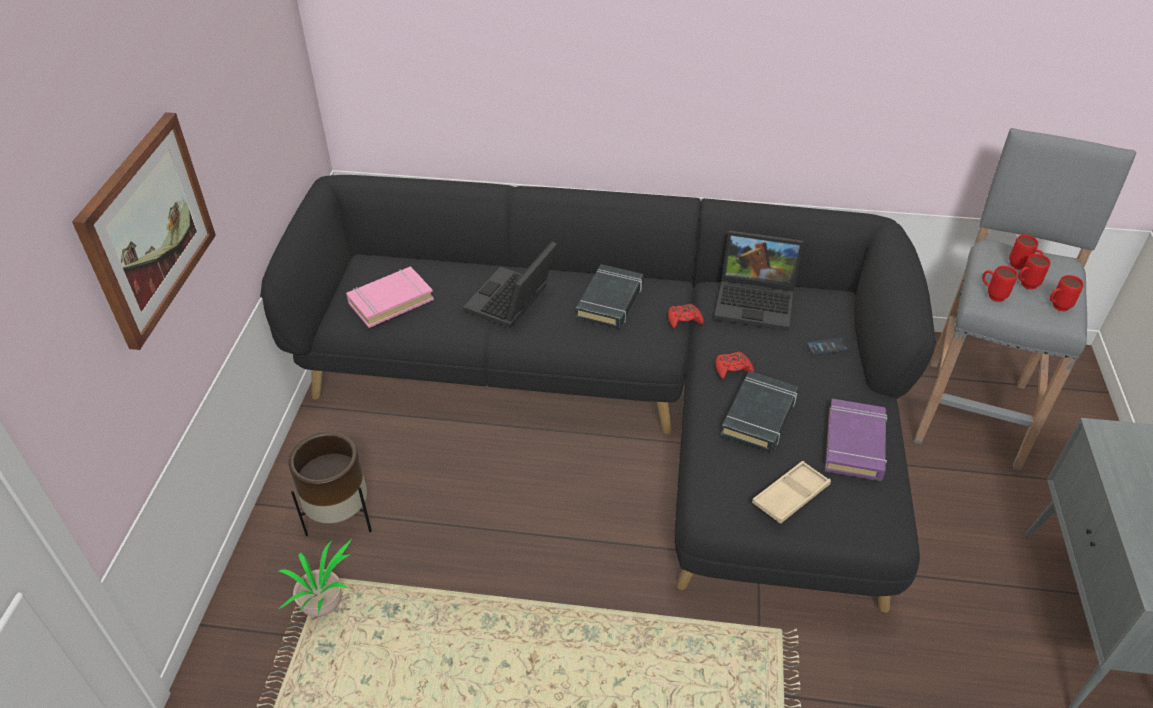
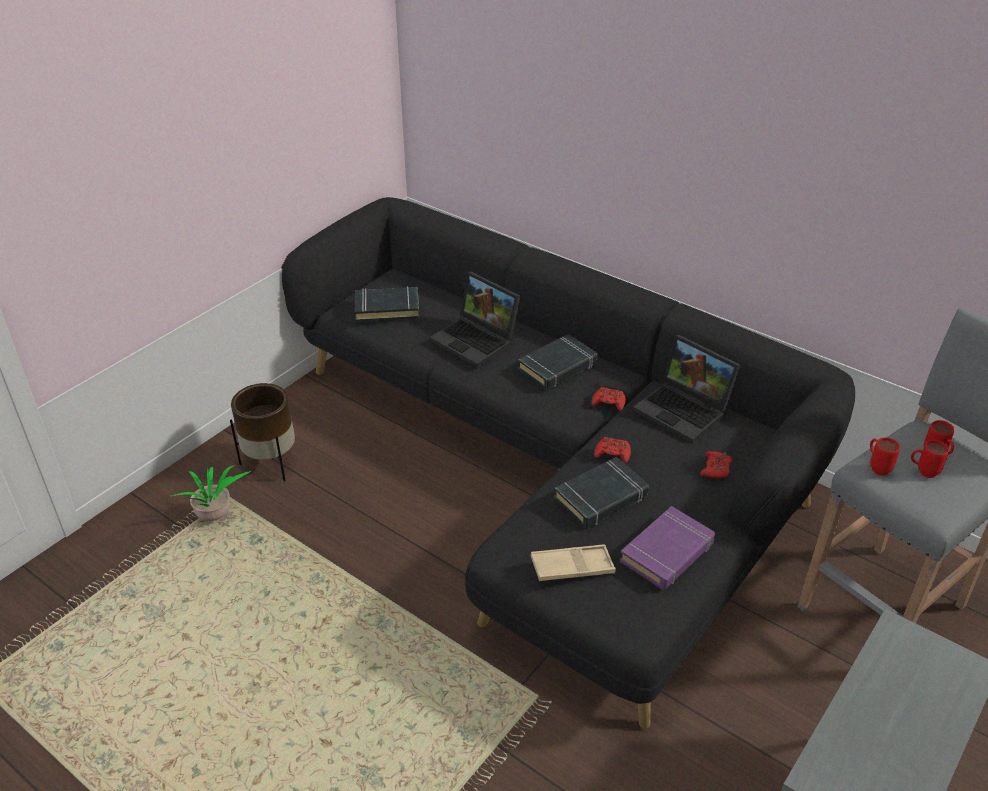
camera: 30 degrees right, 5 degrees down
picture [72,112,216,350] -> none
pink book [346,266,434,328] -> black book [355,286,420,322]
laptop [463,241,557,328] -> laptop turned 105 degrees counterclockwise [430,271,521,368]
phone [807,338,848,356] -> red game controller [700,451,732,479]
red mug [1050,275,1084,311] -> none

